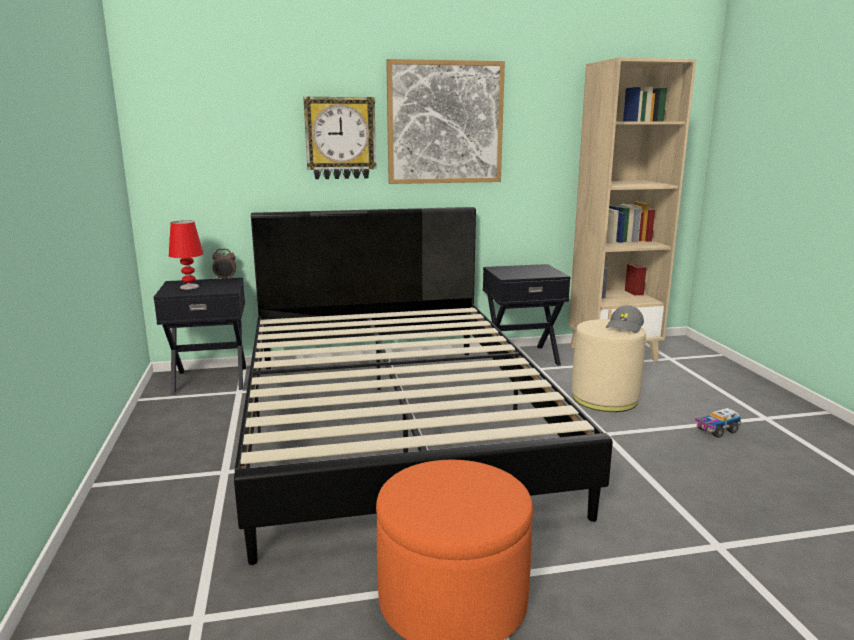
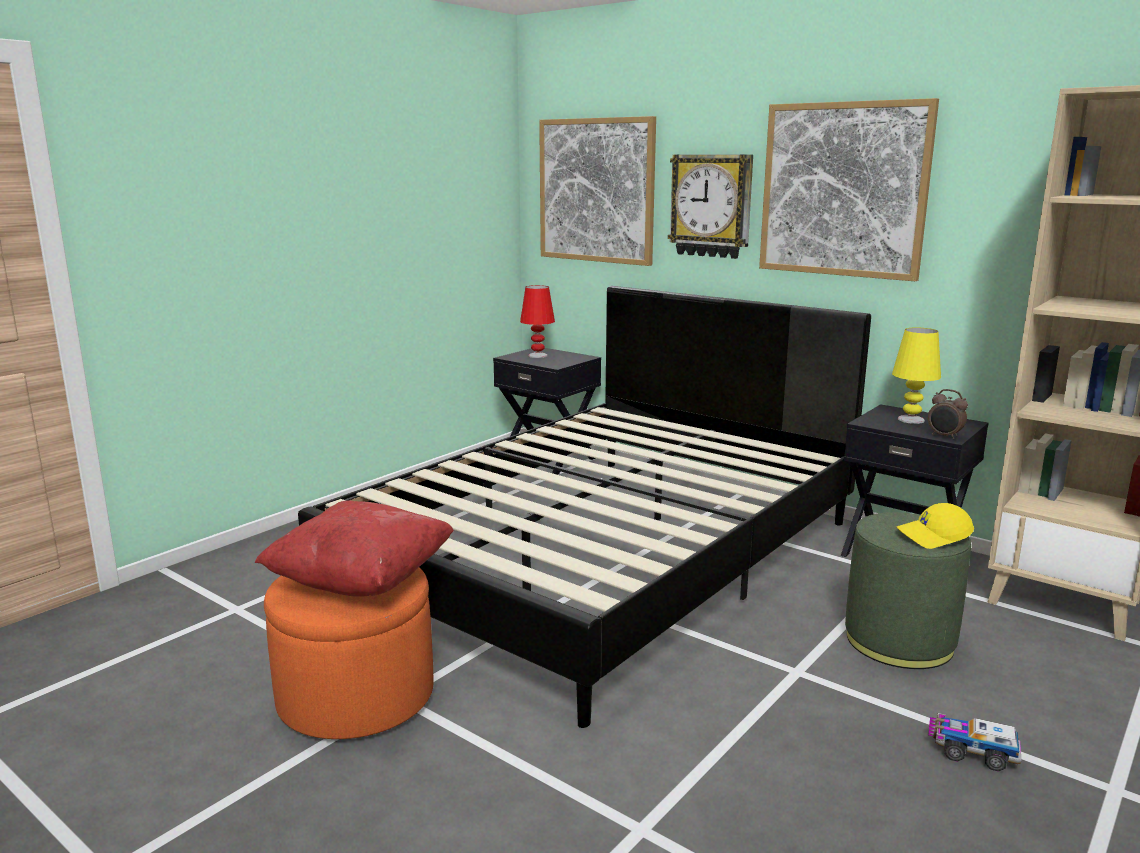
camera: 50 degrees right, 0 degrees up
alarm clock [212,249,236,280] -> alarm clock moved to [928,389,968,440]
beige ottoman [572,319,646,412] -> green ottoman [845,512,971,669]
grey cap [605,305,644,333] -> yellow cap [897,503,974,549]
none -> red pillow [254,500,454,597]
none -> picture [539,116,656,266]
none -> yellow table lamp [892,328,941,424]

